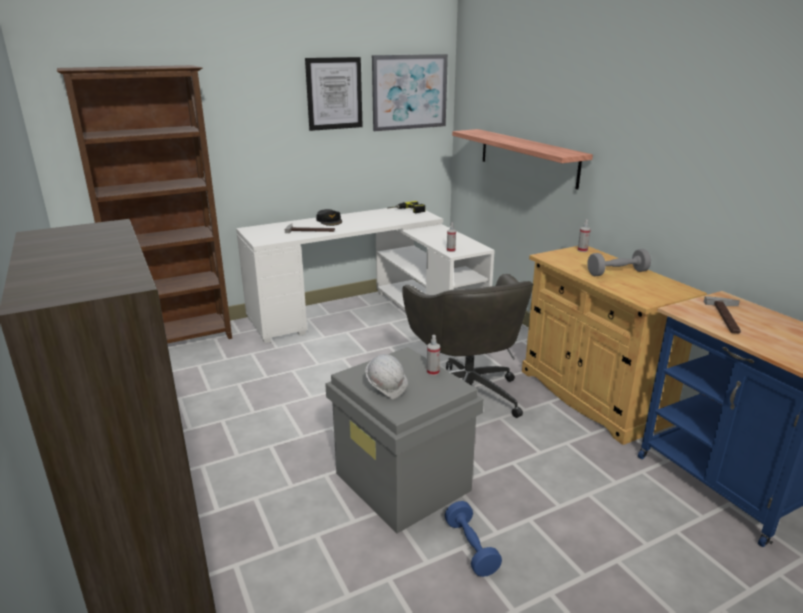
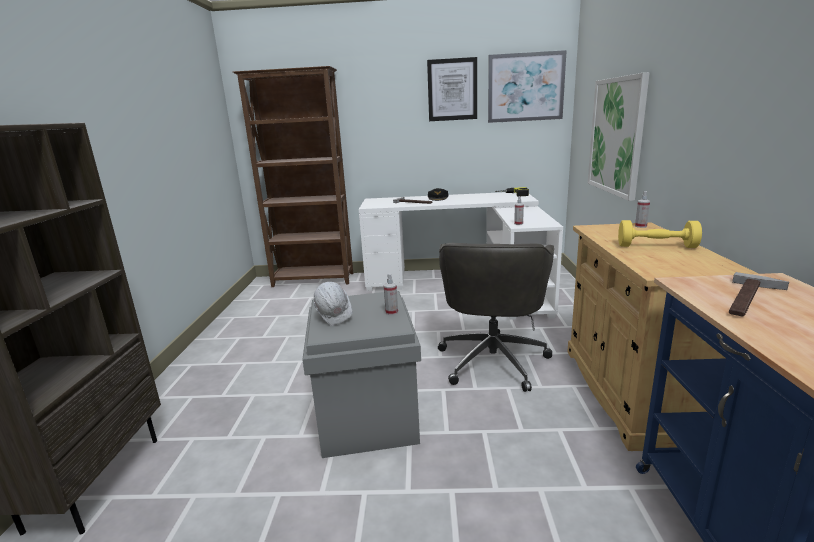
camera: 30 degrees right, 5 degrees down
blue dumbbell [445,501,502,577] -> none
shelf [452,129,593,189] -> picture [588,72,650,201]
grey dumbbell [587,249,651,276] -> yellow dumbbell [618,220,702,248]

